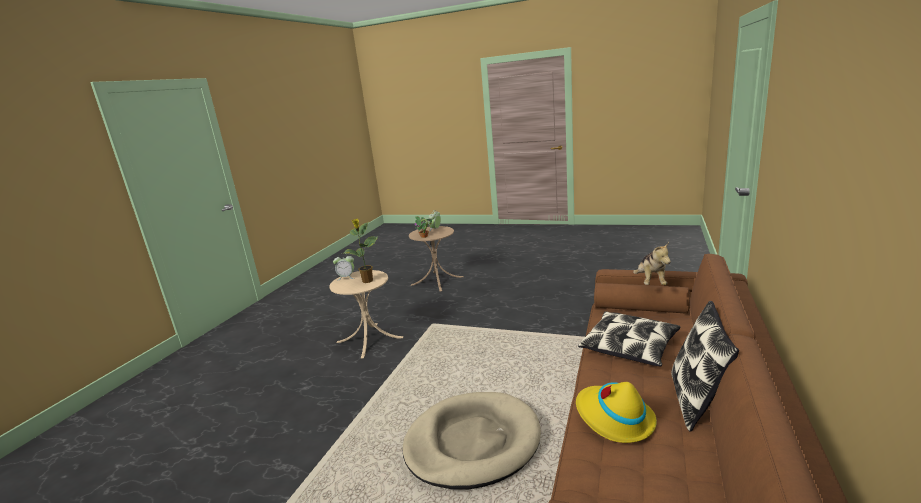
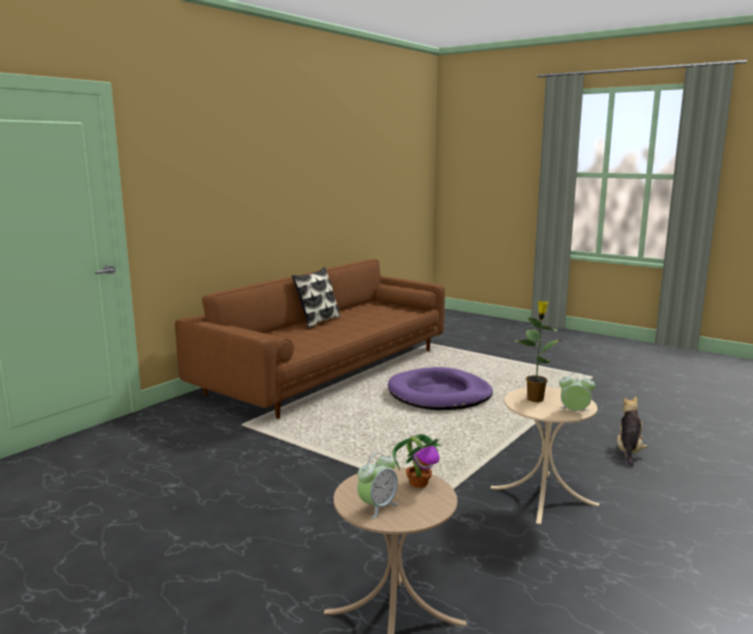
camera: 165 degrees left, 5 degrees down
beige dog bed [403,392,541,490] -> purple dog bed [388,367,493,410]
yellow hat [576,382,657,443] -> none
pillow [578,311,680,367] -> none
plush toy [633,242,671,285] -> plush toy moved to [617,396,648,467]

